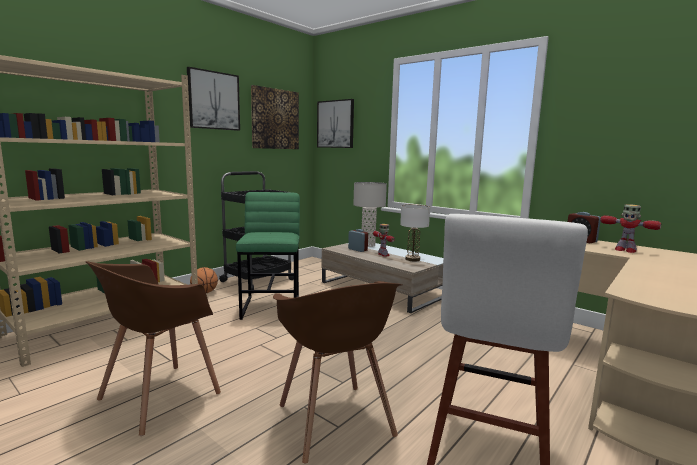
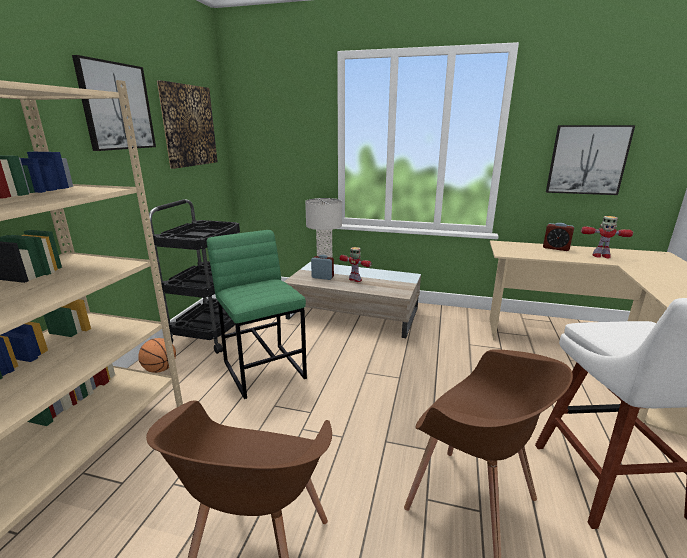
camera: 25 degrees left, 10 degrees up
picture [317,99,354,148] -> picture moved to [546,125,635,195]
table lamp [400,205,430,261] -> none

